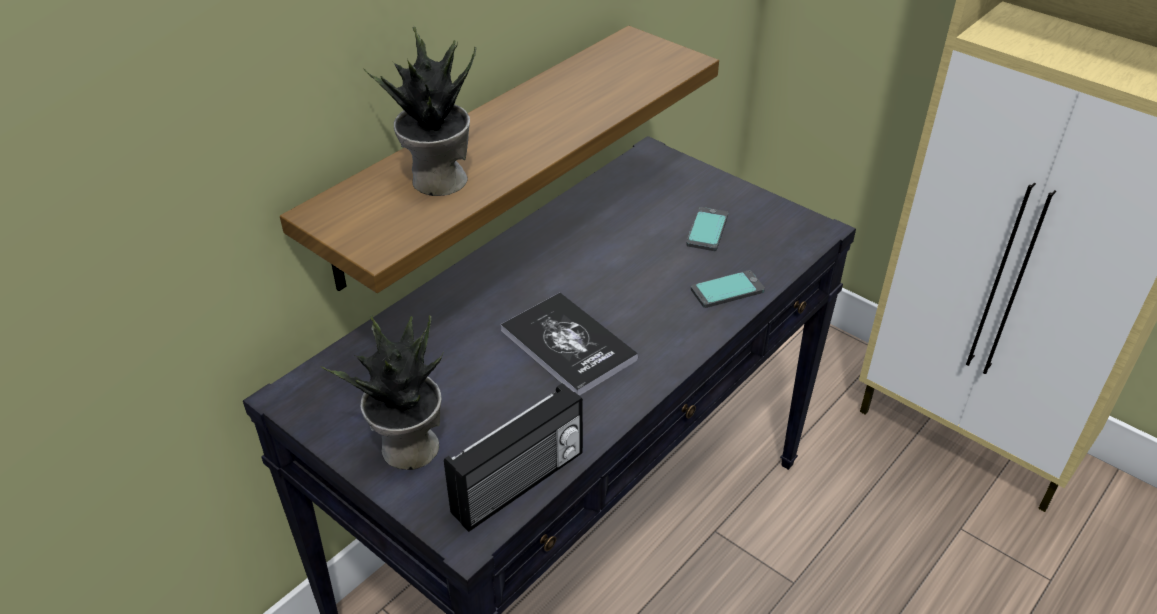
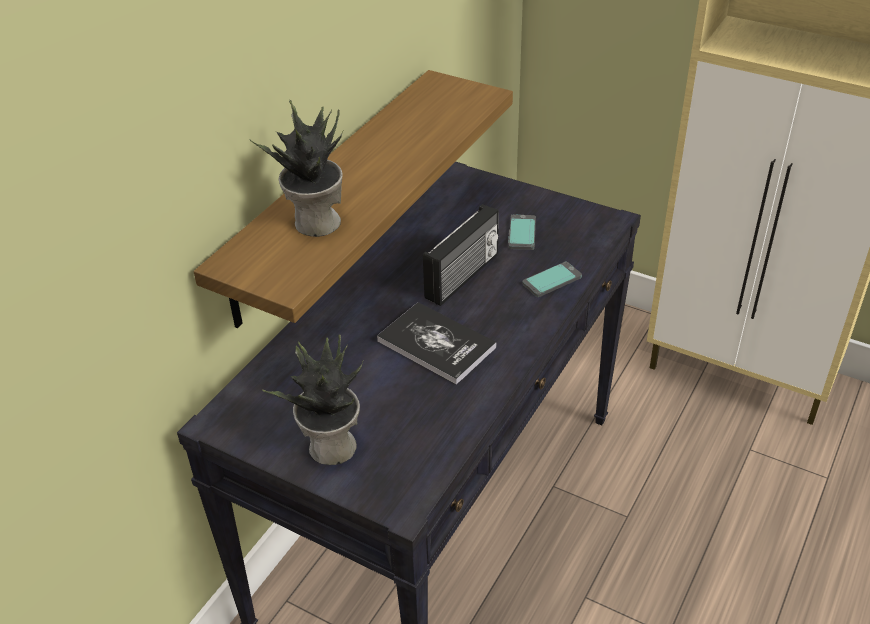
camera: 10 degrees left, 0 degrees up
radio [444,383,583,532] -> radio moved to [423,204,499,306]

